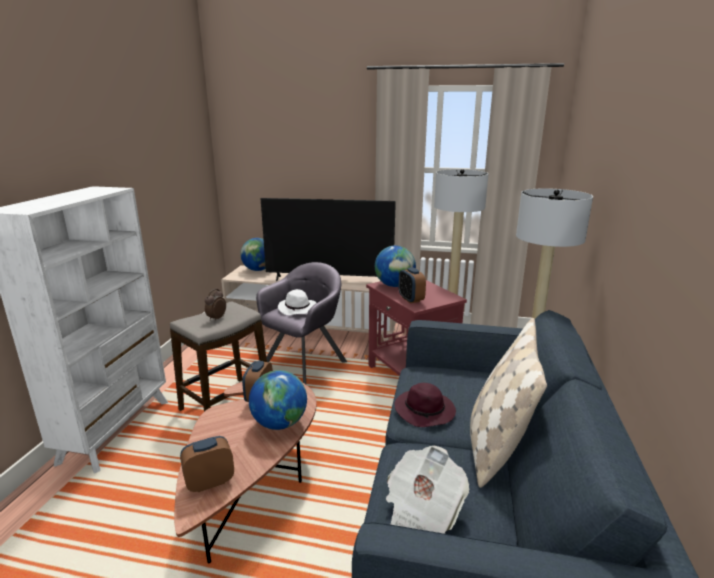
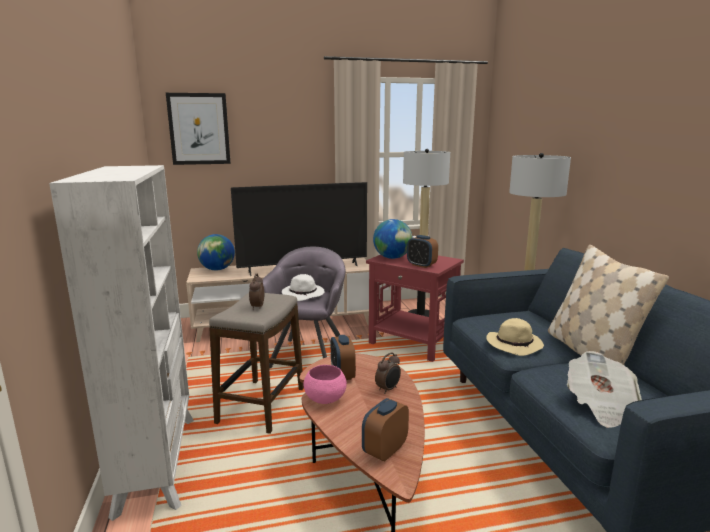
camera: 25 degrees left, 5 degrees down
globe [249,370,307,430] -> alarm clock [375,353,401,394]
purple hat [395,383,456,427] -> beige hat [486,318,544,356]
none -> picture [166,93,231,165]
none -> pink bowl [303,365,347,404]

